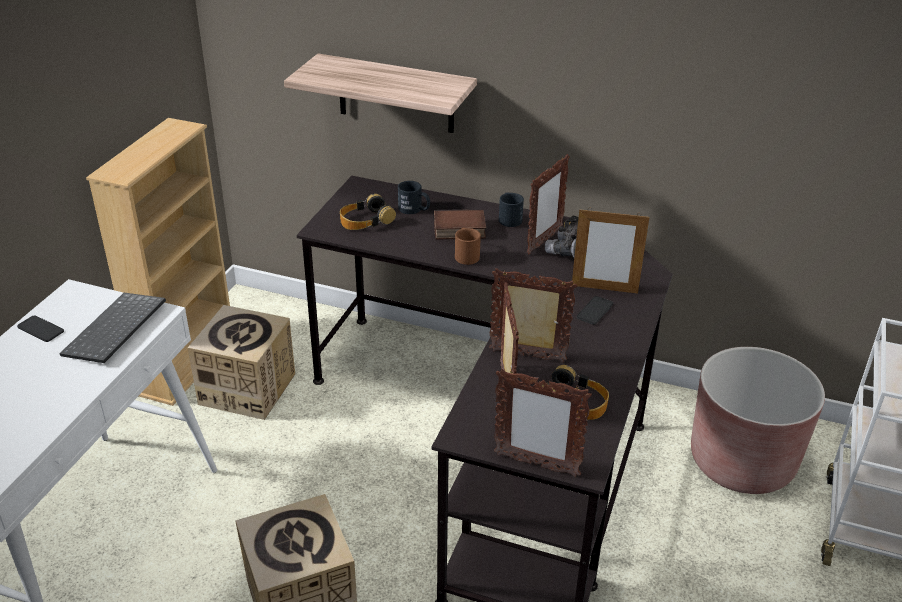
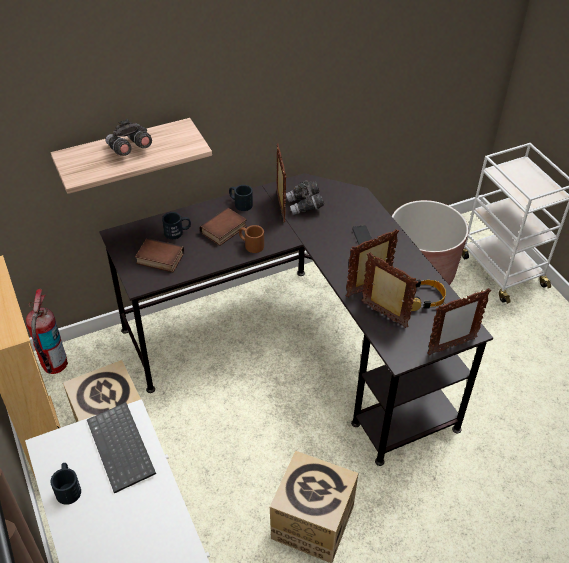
camera: 45 degrees left, 10 degrees up
phone [17,315,64,342] -> black mug [50,463,81,505]
headphones [340,194,396,230] -> book [135,238,184,272]
picture frame [572,208,649,293] -> none
none -> fire extinguisher [26,288,68,374]
none -> grey binoculars [106,119,152,156]

